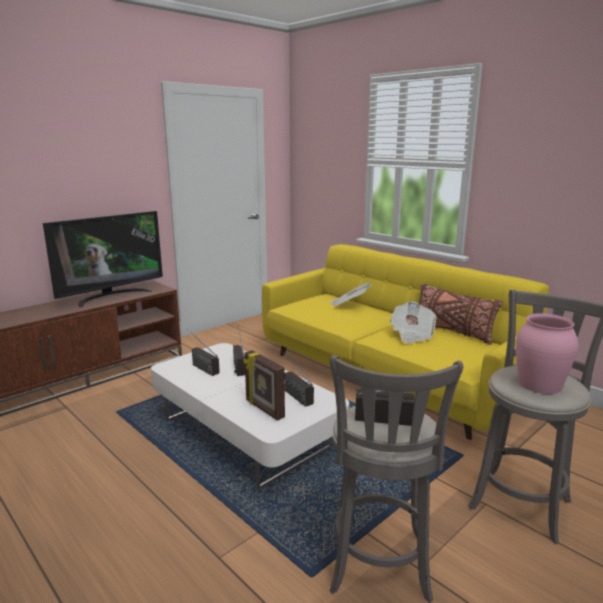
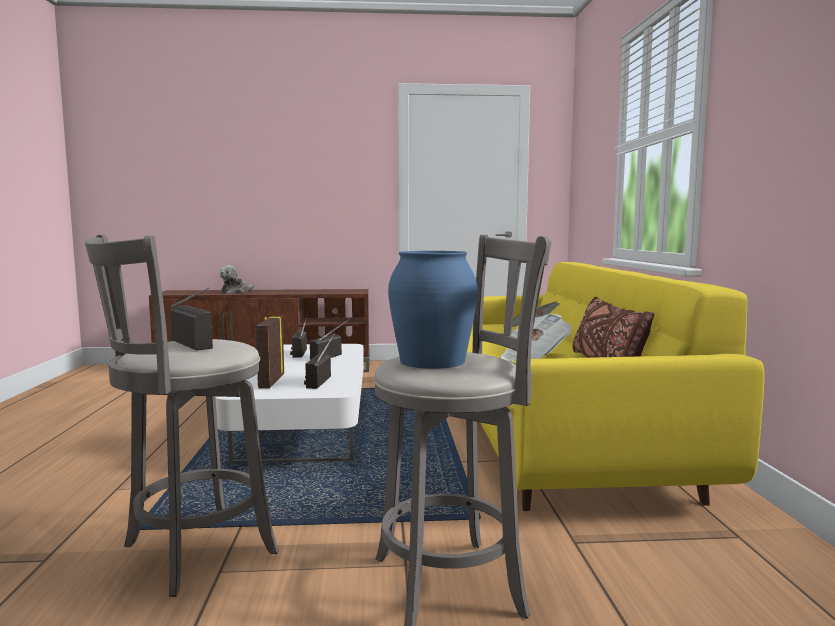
camera: 40 degrees right, 10 degrees down
television [43,211,163,308] -> none
pink vase [516,313,578,394] -> blue vase [388,251,478,369]
none -> plush toy [219,265,255,294]

